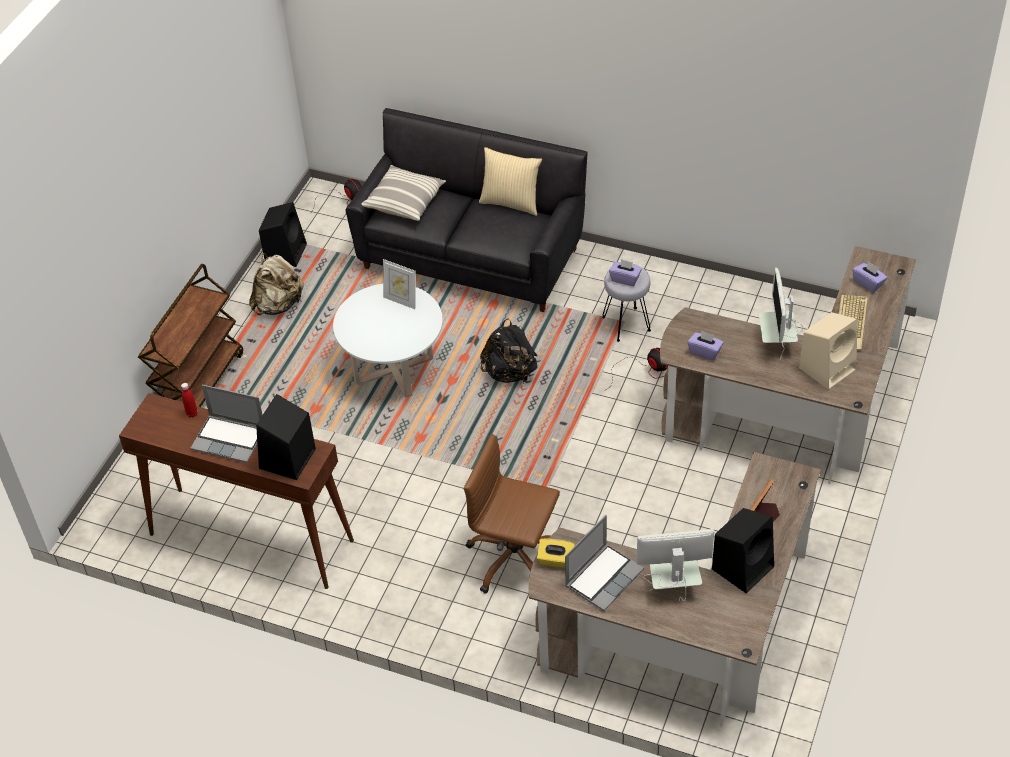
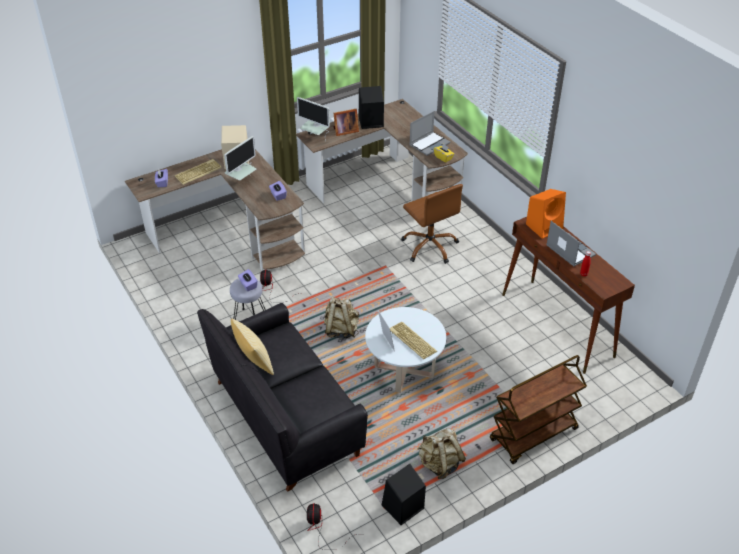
camera: 145 degrees left, 5 degrees down
black speaker [256,394,316,480] -> orange speaker [526,189,566,239]
pillow [361,165,446,221] -> none
black backpack [480,318,538,383] -> beige backpack [324,297,359,339]
laptop [565,515,644,611] -> laptop turned 150 degrees clockwise [409,111,450,156]
monitor [637,529,714,602] -> monitor moved to [297,97,330,141]
none -> keyboard [390,322,437,359]

